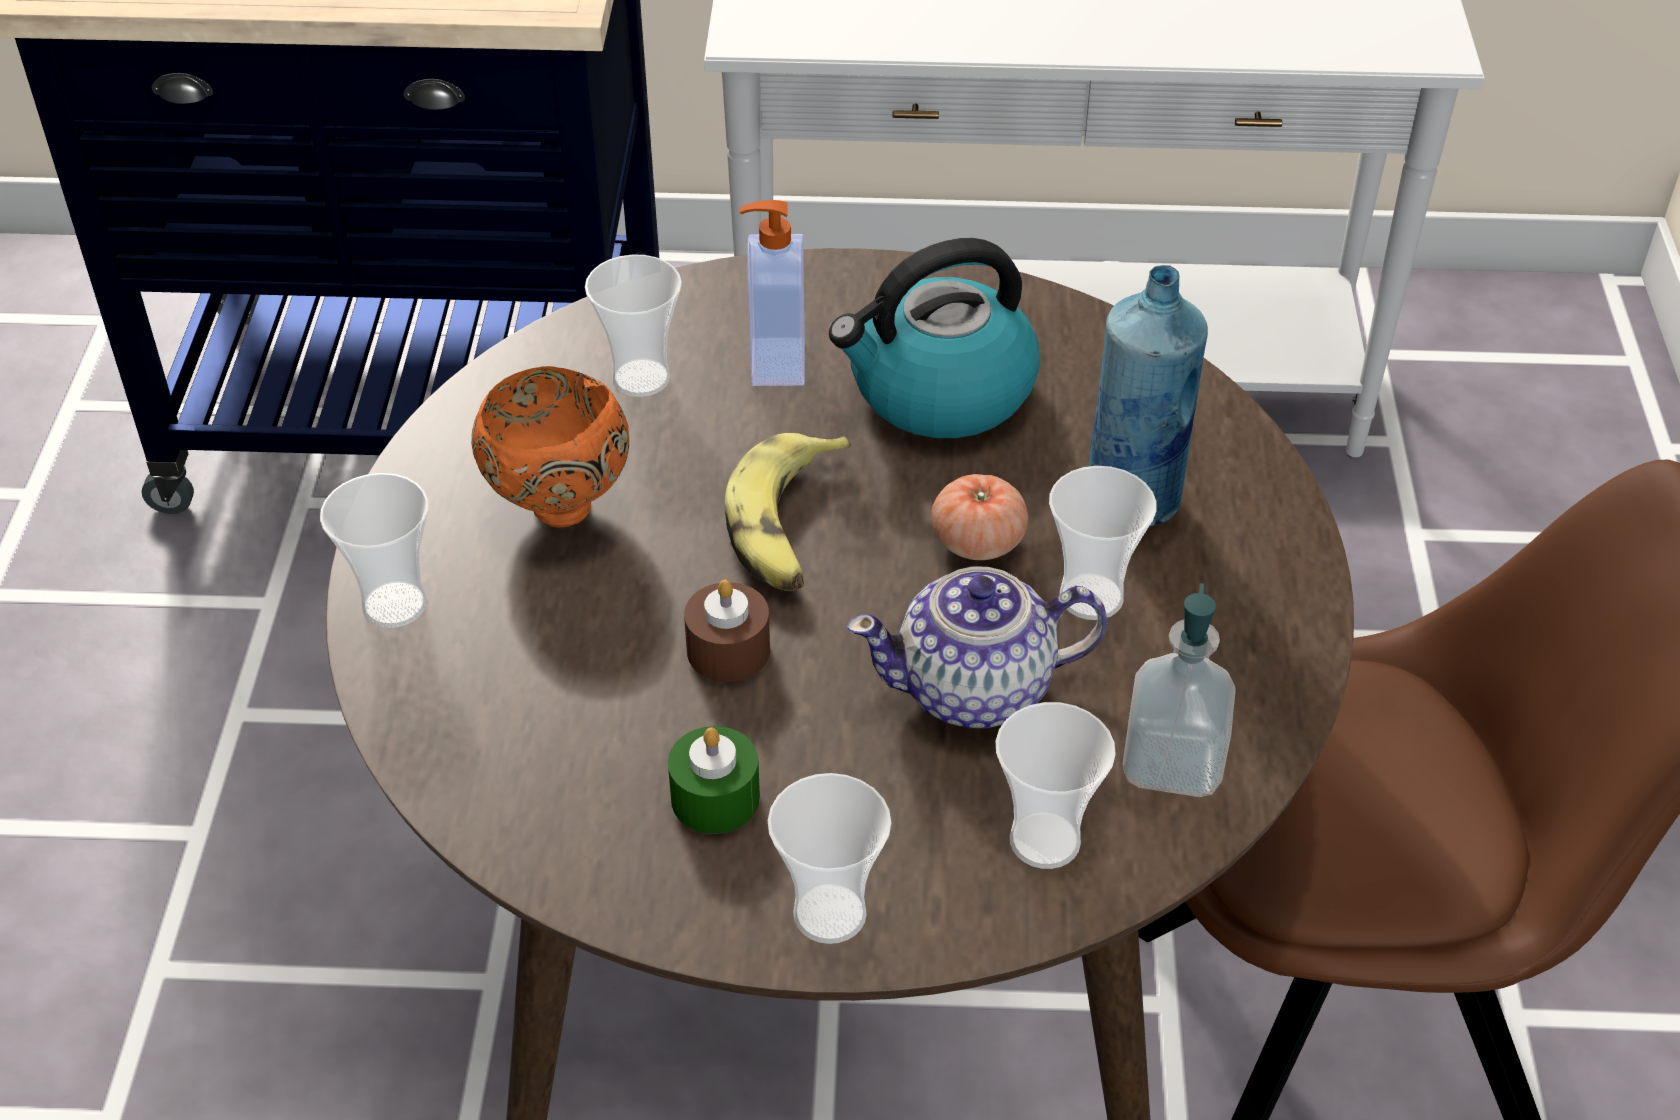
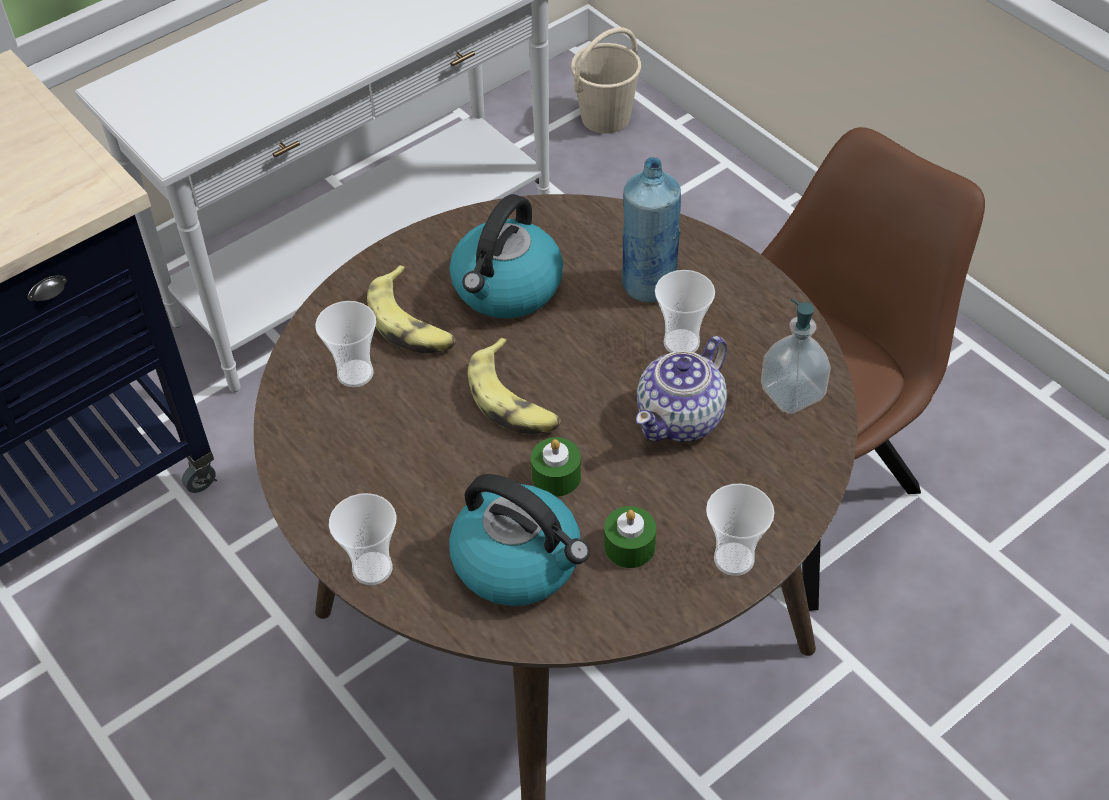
camera: 40 degrees left, 5 degrees up
orange bowl [472,366,629,528] -> none
brown candle [684,580,770,682] -> green candle [531,437,581,497]
soap dispenser [740,200,805,386] -> banana [367,265,456,353]
tomato [932,474,1028,560] -> none
cup [996,702,1116,869] -> none
none -> kettle [449,474,590,606]
none -> beige bucket [571,27,641,133]

